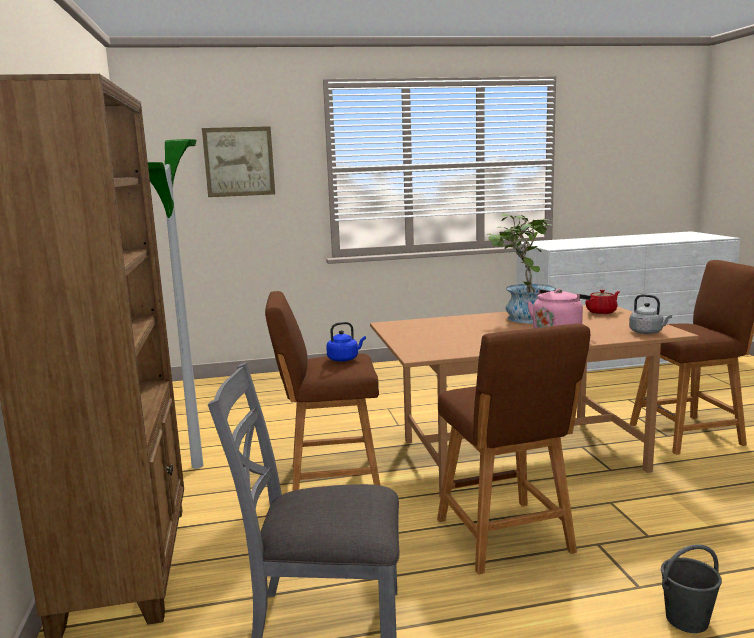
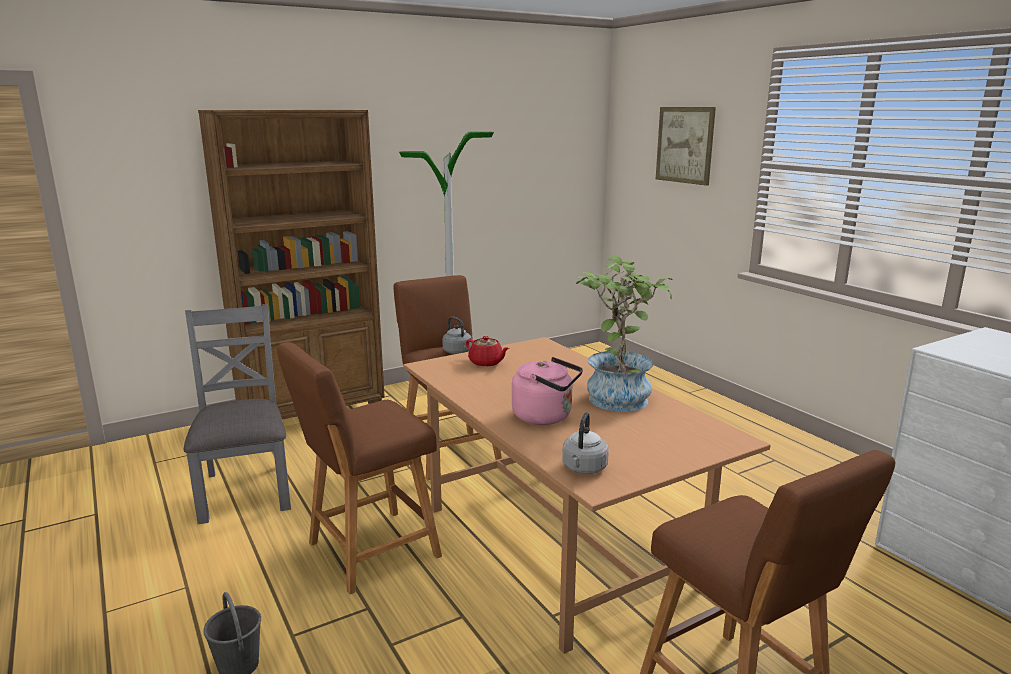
camera: 70 degrees right, 5 degrees up
blue kettle [326,322,366,362] -> grey kettle [442,317,472,354]
red teapot [585,289,620,314] -> red teapot moved to [466,336,509,367]

